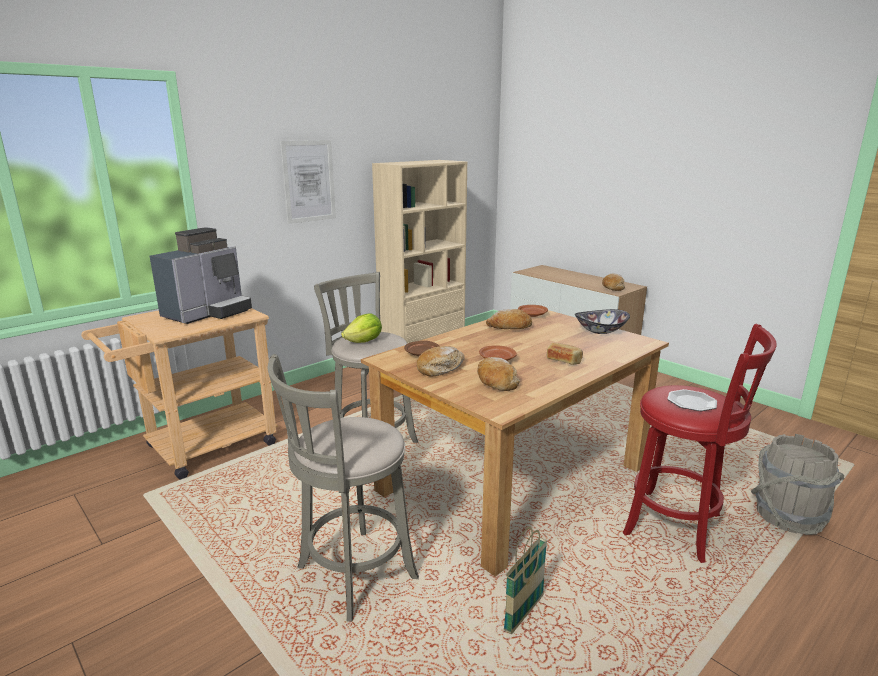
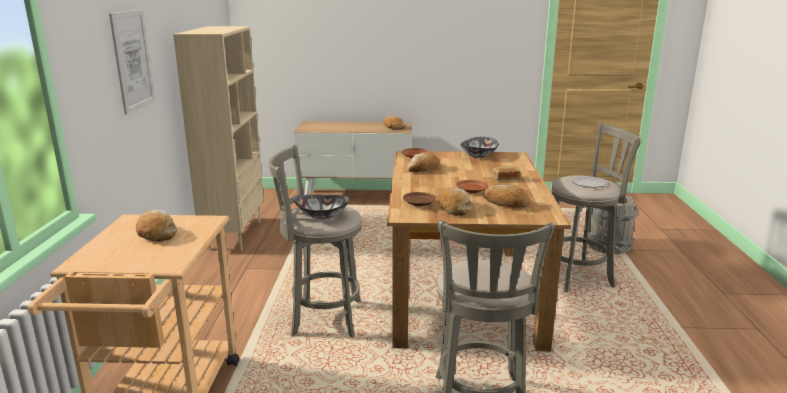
camera: 45 degrees left, 0 degrees up
coffee machine [150,227,252,324] -> bread [136,210,177,242]
lettuce [341,313,382,343] -> bowl [294,195,350,219]
basket [504,526,547,634] -> none
red stool [623,324,777,563] -> grey stool [550,123,641,293]

